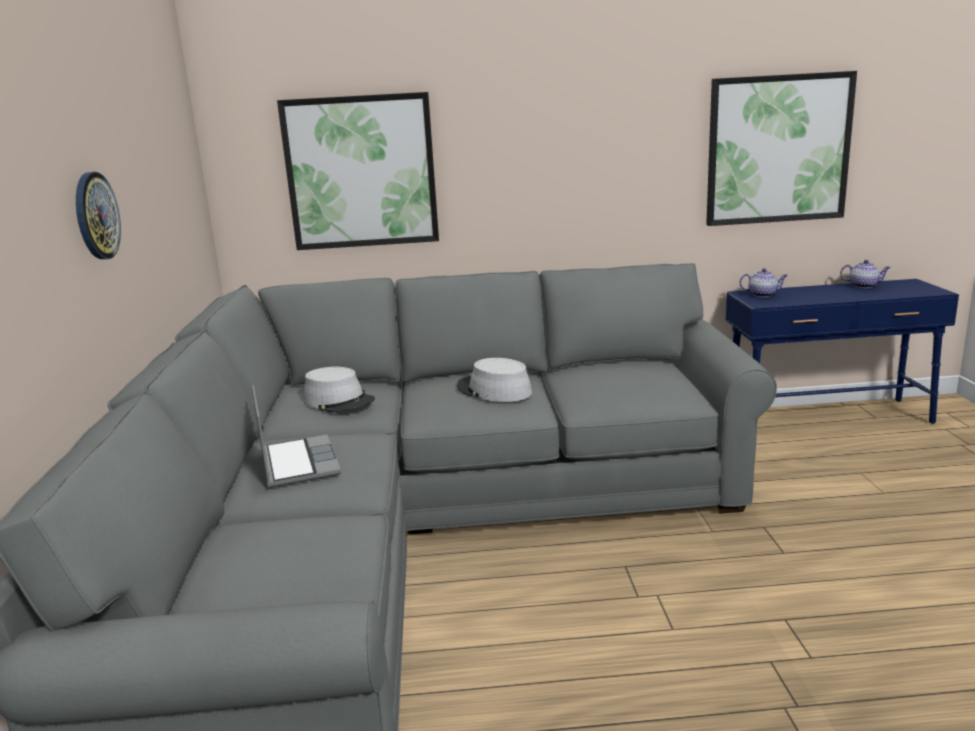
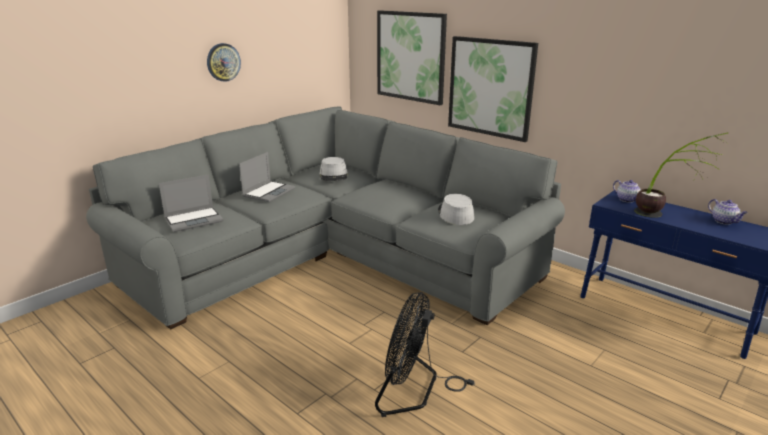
camera: 45 degrees right, 5 degrees up
grey hat [457,358,532,402] -> grey hat moved to [438,194,475,225]
picture [706,71,857,226] -> picture moved to [448,36,538,142]
none -> laptop [159,174,223,232]
none -> black fan [375,292,476,417]
none -> potted plant [634,133,728,218]

